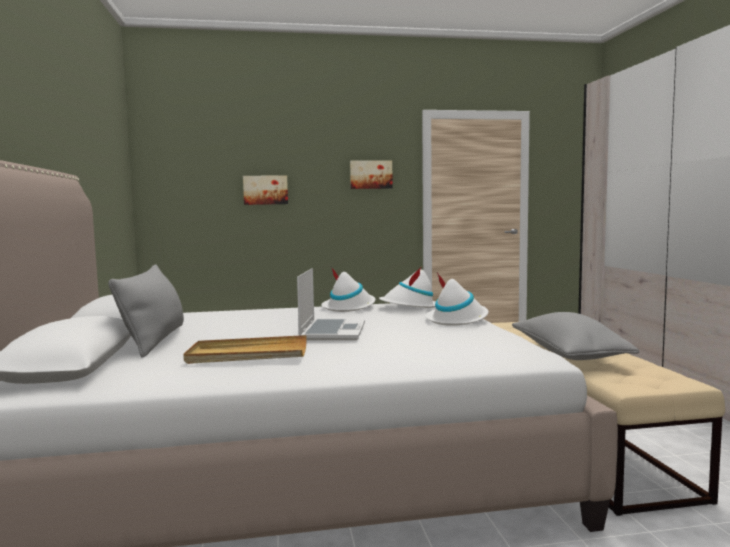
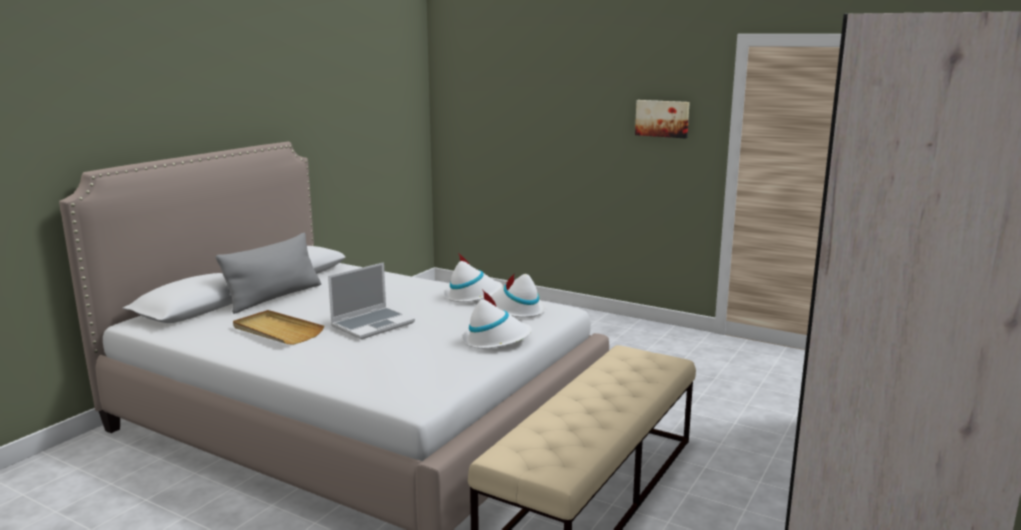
camera: 40 degrees right, 10 degrees up
picture [243,175,288,205] -> none
grey pillow [512,312,639,360] -> none

